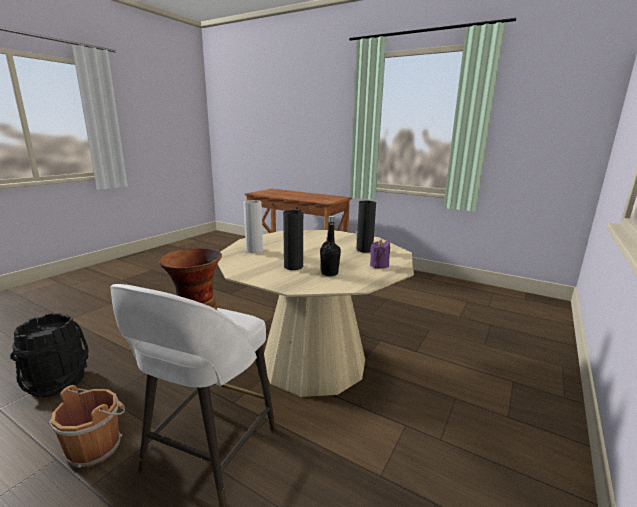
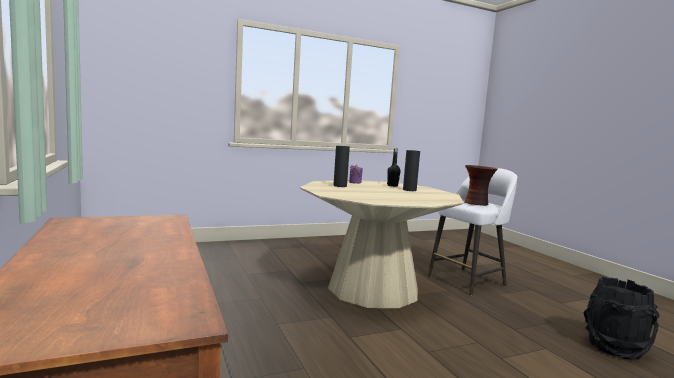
camera: 145 degrees left, 10 degrees down
brown bucket [49,385,125,468] -> none
white vase [244,200,263,253] -> none

